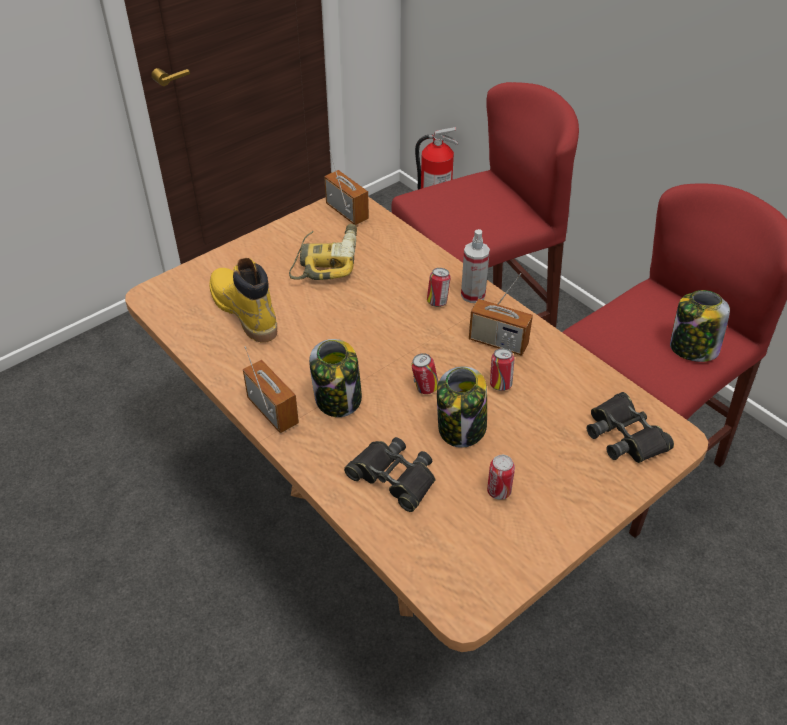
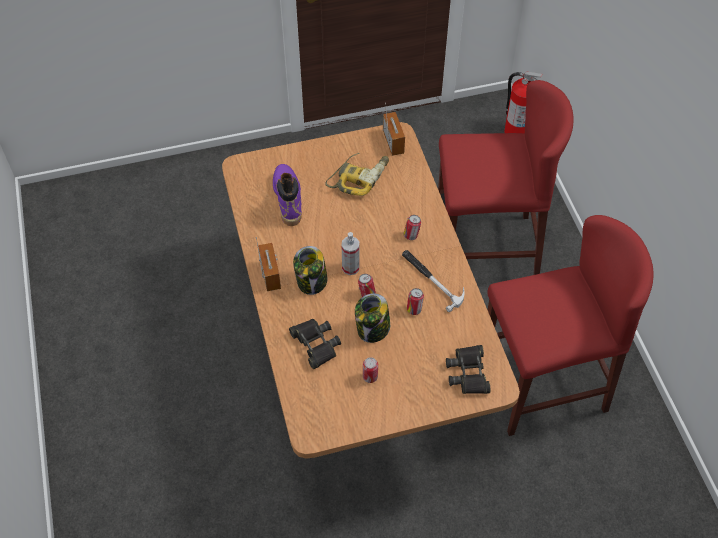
camera: 25 degrees right, 10 degrees up
yellow boot [209,258,277,342] -> purple boot [273,164,302,226]
spray bottle [461,229,490,303] -> spray bottle moved to [342,232,359,275]
radio [469,273,533,356] -> hammer [402,250,465,312]
jar [670,290,730,362] -> none

